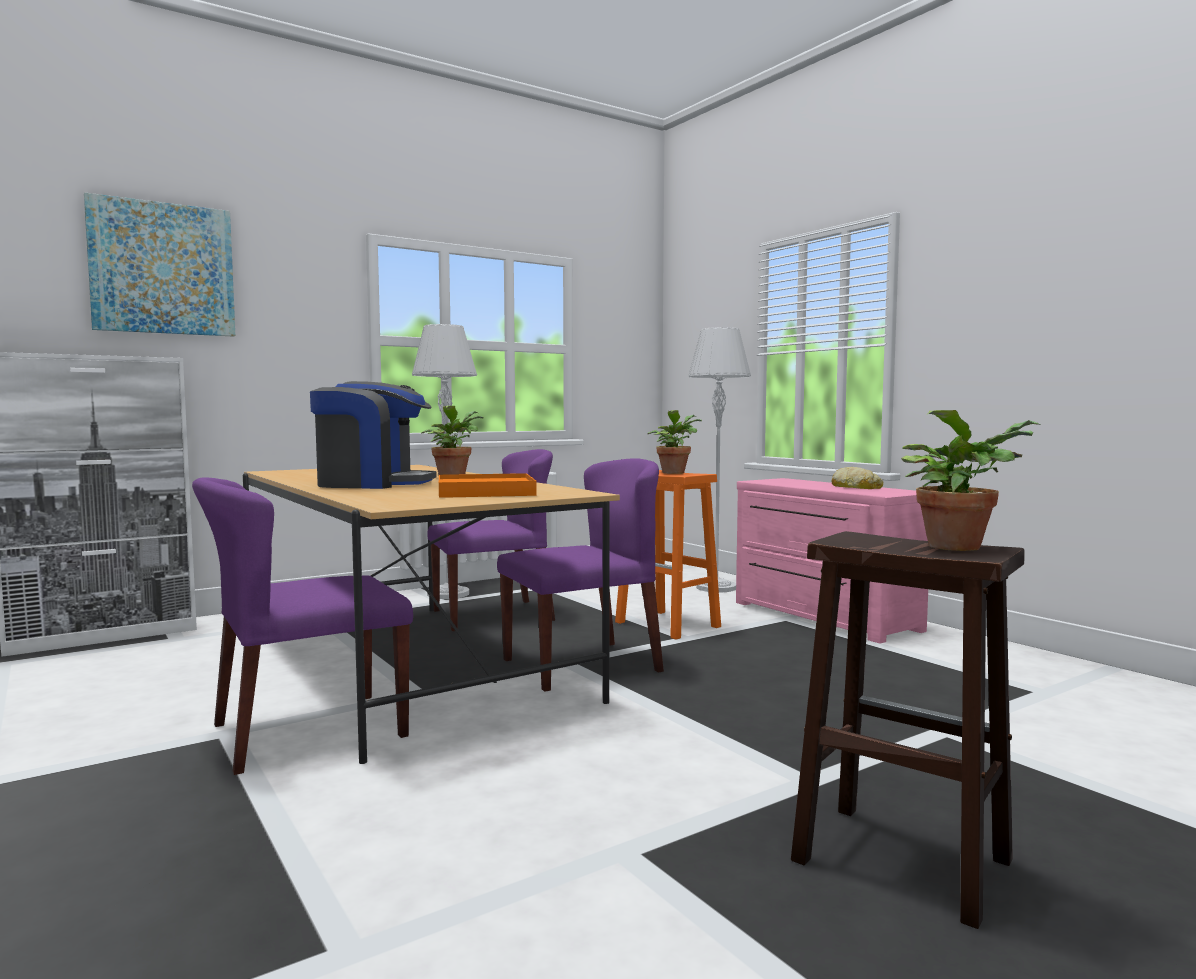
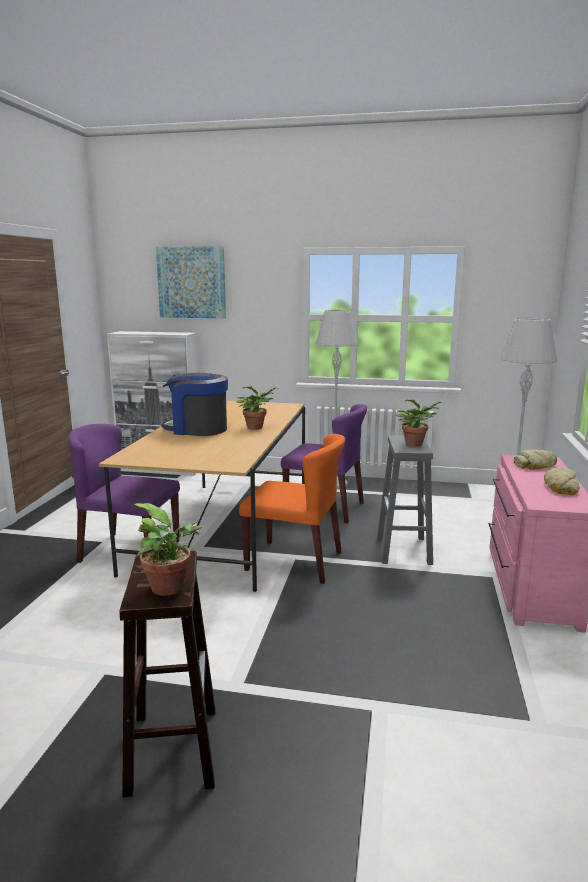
camera: 45 degrees right, 10 degrees up
coffee machine [310,381,436,489] -> coffee machine turned 150 degrees clockwise [161,373,228,436]
orange tray [439,473,537,498] -> none
purple chair [497,458,664,692] -> orange chair [239,434,345,584]
orange stool [615,470,721,640] -> grey stool [377,435,433,565]
none -> bread [514,449,557,470]

